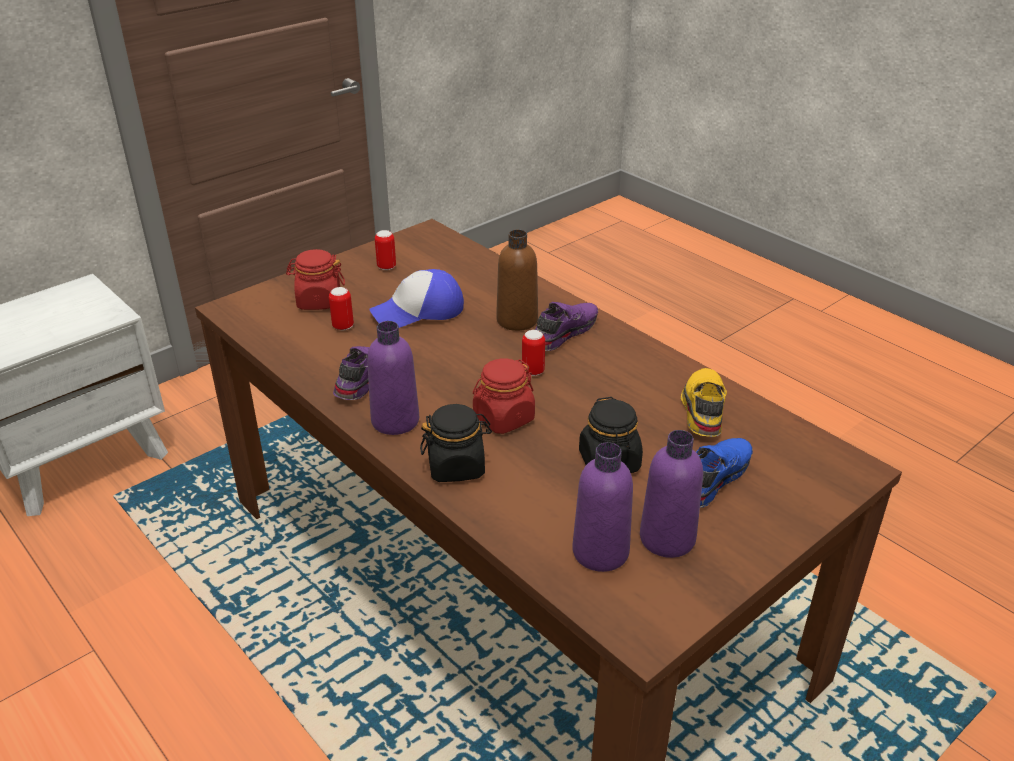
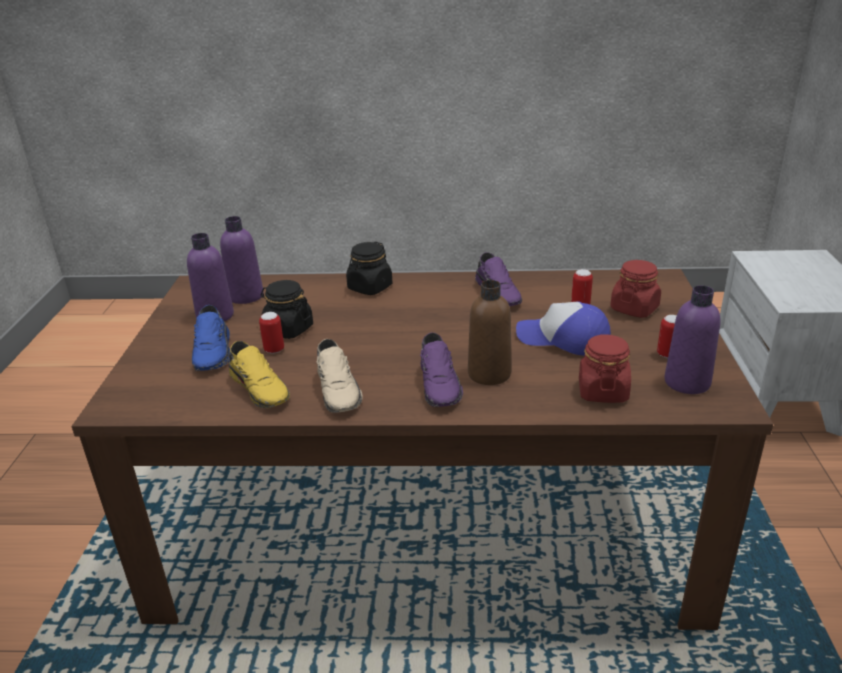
camera: 135 degrees right, 5 degrees down
purple bottle [367,321,419,435] -> purple bottle moved to [664,285,721,394]
cap [370,269,464,328] -> cap turned 90 degrees counterclockwise [516,301,611,356]
red jar [473,359,535,434] -> red jar moved to [579,334,631,403]
can [522,330,545,376] -> can moved to [259,312,284,354]
none -> beige shoe [316,339,363,413]

